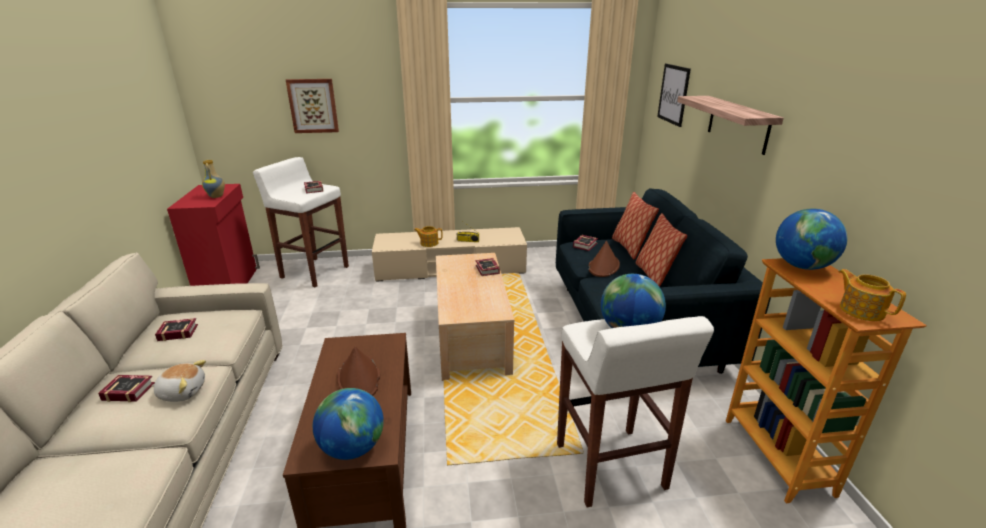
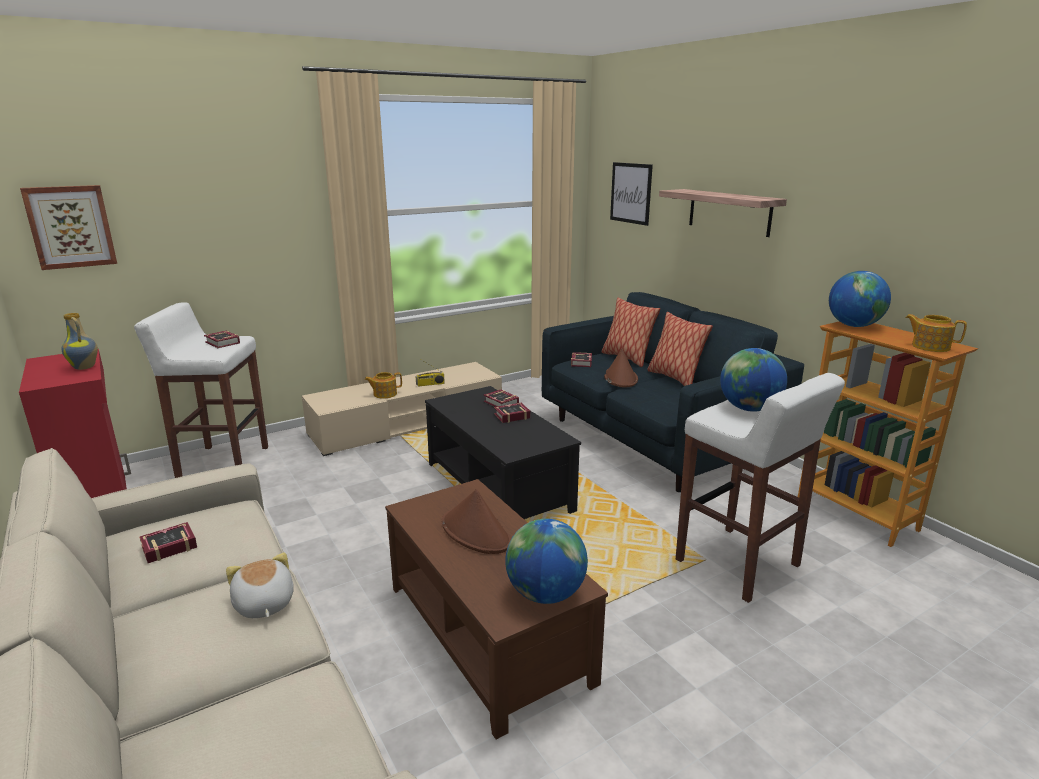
camera: 25 degrees left, 5 degrees down
book [98,375,155,402] -> book moved to [494,403,531,423]
plush toy [152,360,206,402] -> plush toy turned 90 degrees counterclockwise [226,552,294,618]
picture [286,79,339,133] -> picture moved to [20,185,117,270]
beige coffee table [436,253,515,381] -> black coffee table [425,386,581,519]

